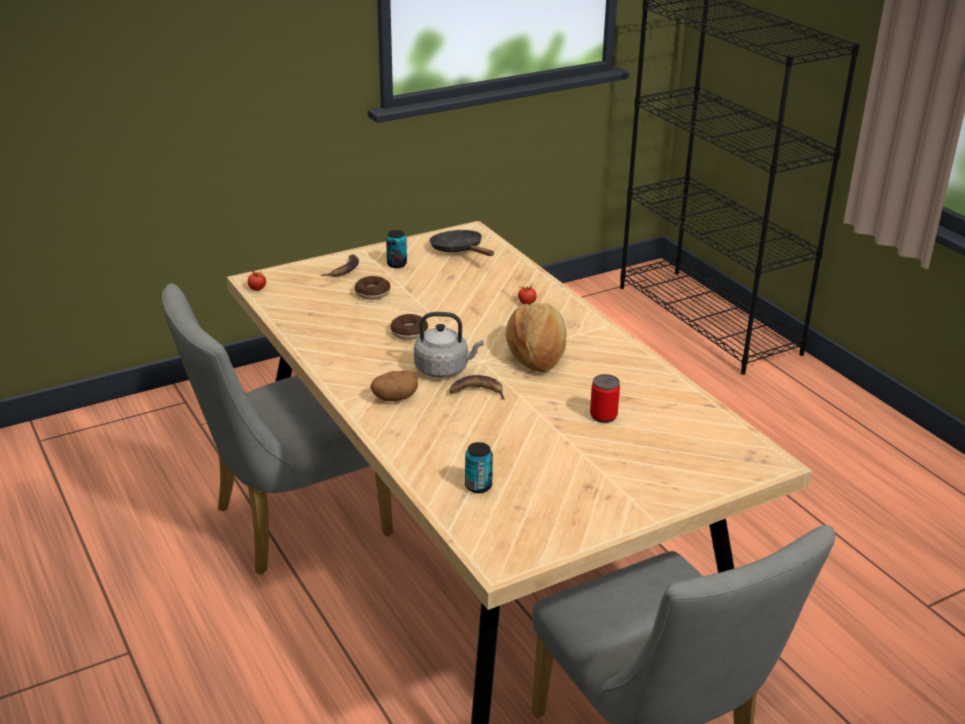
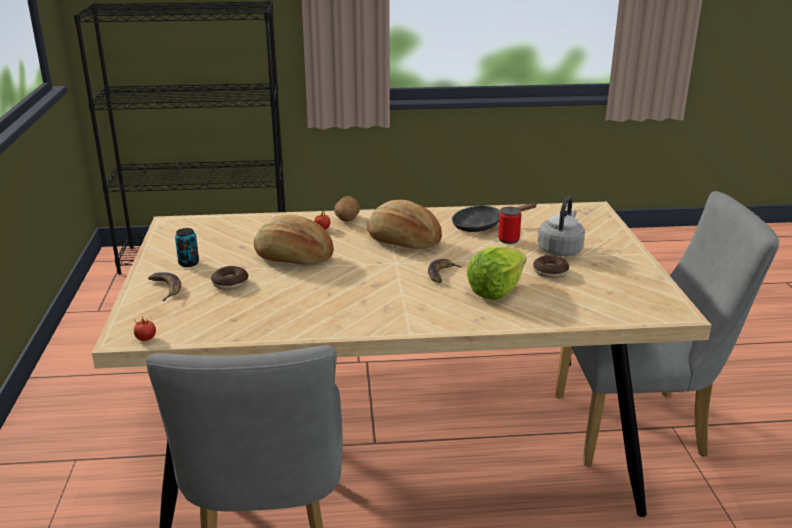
camera: 65 degrees left, 5 degrees down
potato [370,370,418,401] -> potato moved to [334,196,360,222]
donut [390,314,428,340] -> donut moved to [533,255,569,278]
grey kettle [414,312,484,378] -> grey kettle moved to [538,196,585,256]
black frying pan [430,230,494,256] -> black frying pan moved to [452,203,537,232]
can [465,442,493,493] -> none
none -> bread [254,215,334,265]
none -> lettuce [467,246,526,300]

